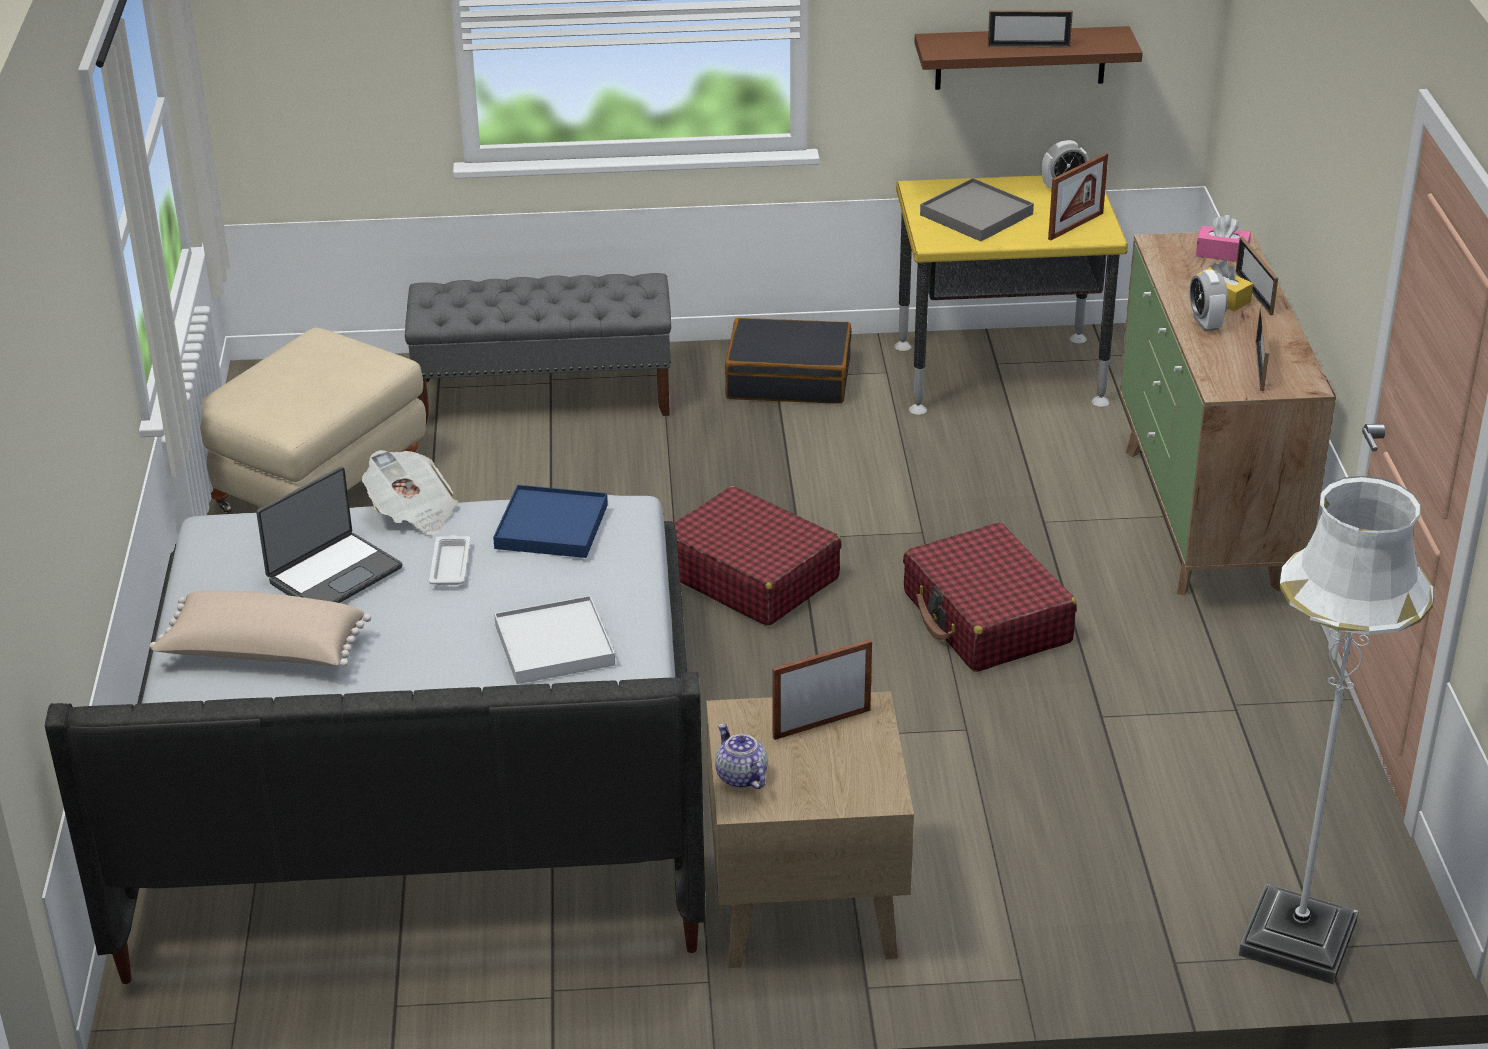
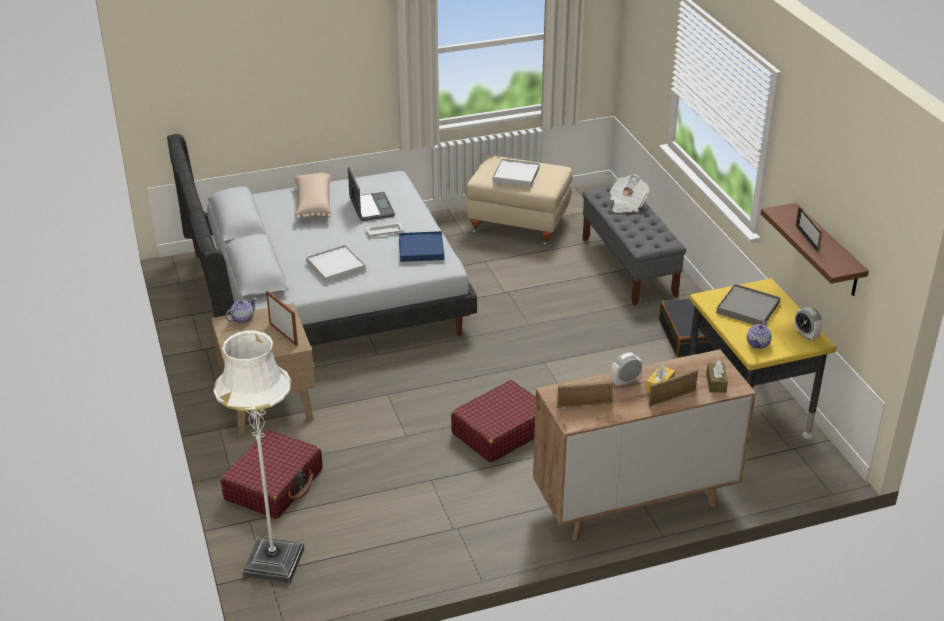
camera: 75 degrees right, 0 degrees up
laptop [256,467,403,603] -> laptop turned 135 degrees counterclockwise [348,167,395,221]
newspaper [362,450,459,535] -> newspaper moved to [610,175,650,213]
red suitcase [674,486,842,626] -> red suitcase moved to [220,430,323,519]
picture frame [1048,153,1108,240] -> teapot [747,321,772,349]
pink tissue box [1196,215,1251,262] -> brown tissue box [706,360,728,393]
none -> white tray [492,159,540,187]

